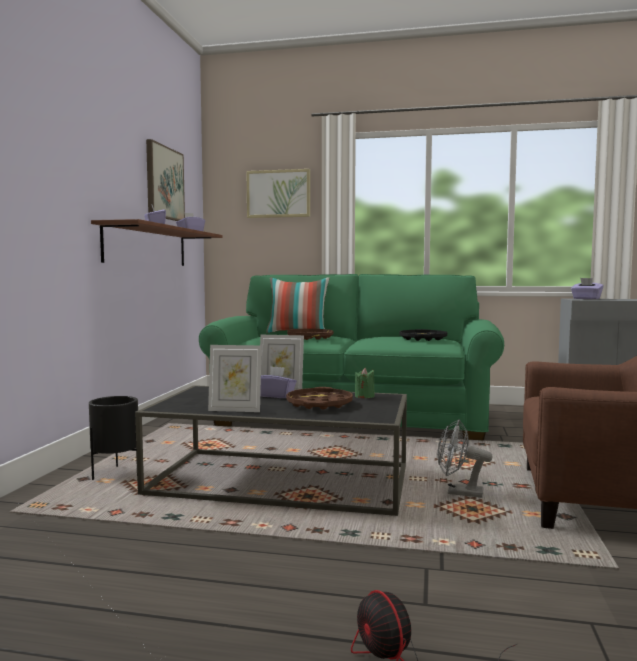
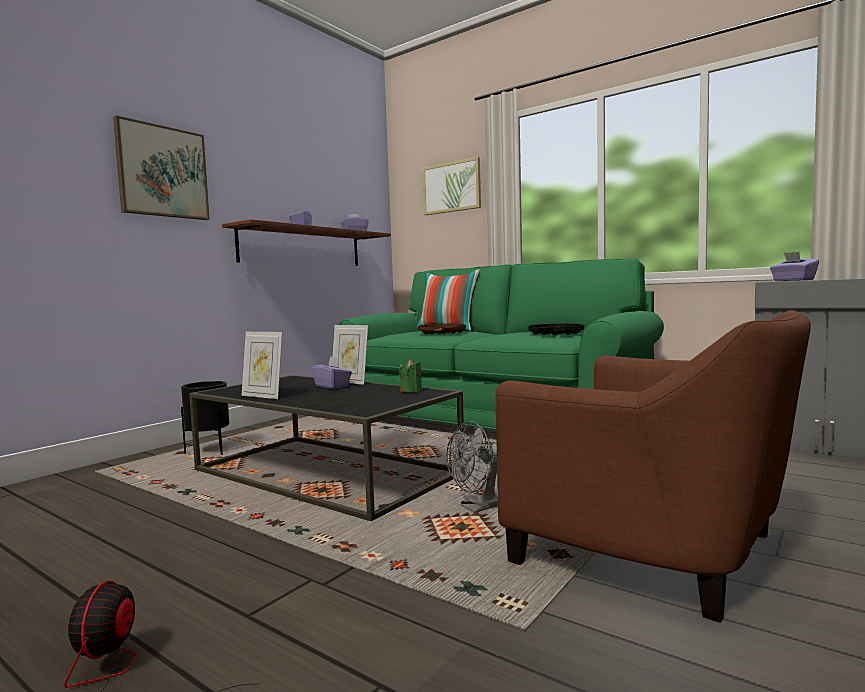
camera: 25 degrees right, 0 degrees up
picture [146,139,185,221] -> picture moved to [113,116,210,220]
brown tray [286,387,353,409] -> none
grey fan [437,419,493,498] -> grey fan turned 75 degrees counterclockwise [446,421,498,513]

